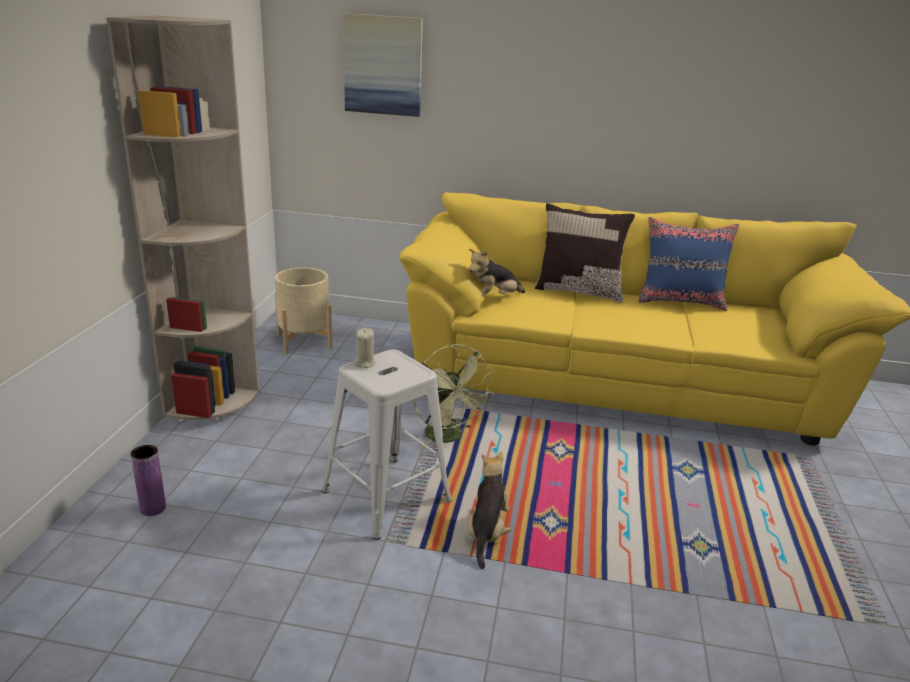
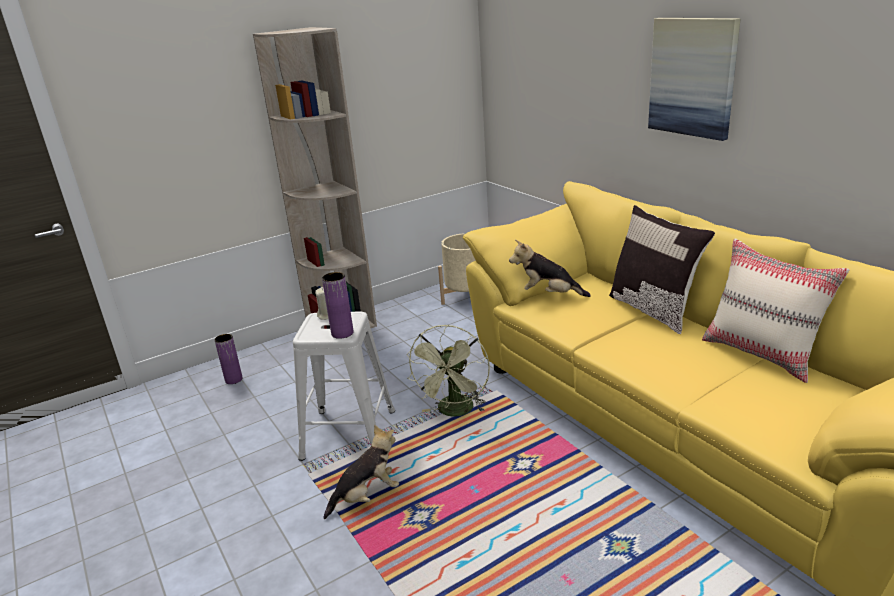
camera: 50 degrees right, 0 degrees up
picture [343,13,423,117] -> picture moved to [648,18,741,141]
blue pillow [639,217,739,311] -> beige pillow [702,238,849,383]
none -> purple vase [322,272,354,339]

